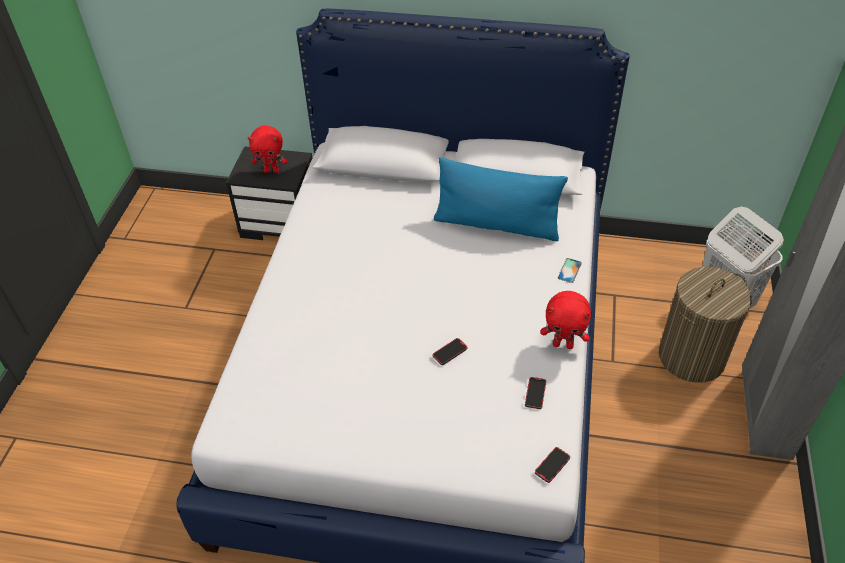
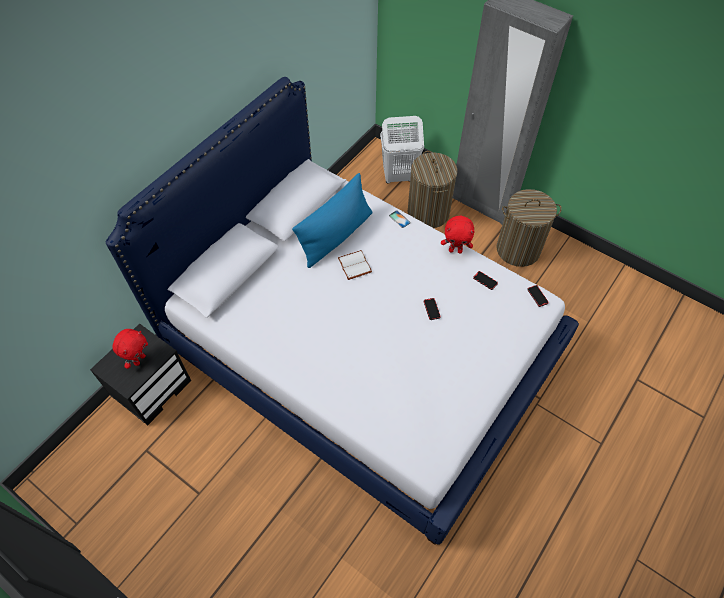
camera: 65 degrees left, 10 degrees up
red plush toy [540,291,591,349] -> red plush toy turned 60 degrees clockwise [441,216,474,254]
none -> white book [338,250,372,280]
none -> laundry basket [497,189,562,267]

